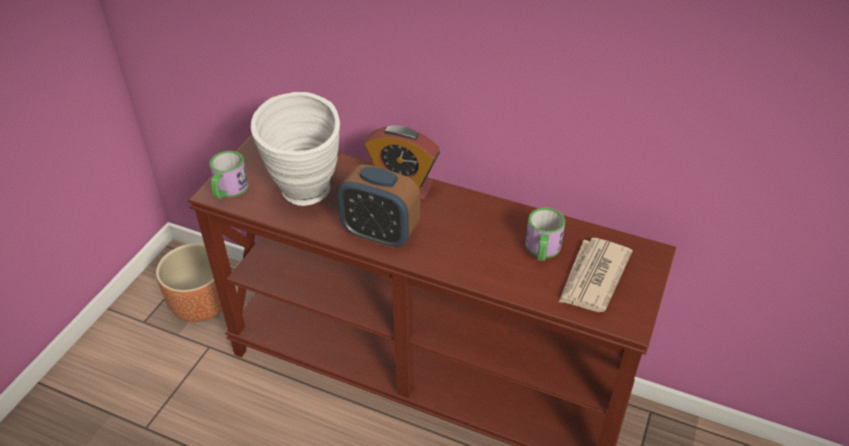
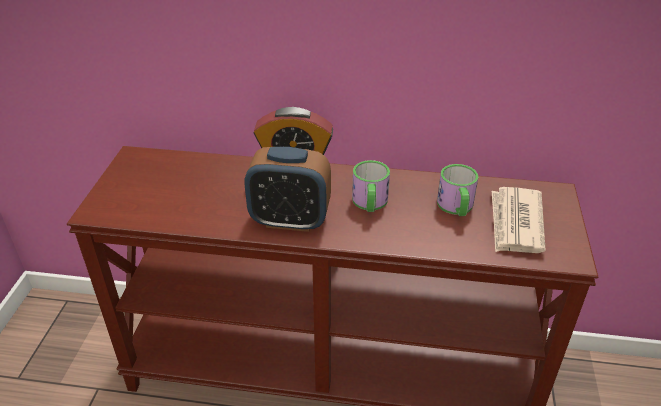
camera: 15 degrees left, 5 degrees down
brown planter [156,243,222,322] -> none
mug [209,151,249,199] -> mug moved to [352,160,390,212]
white vase [251,92,340,206] -> none

